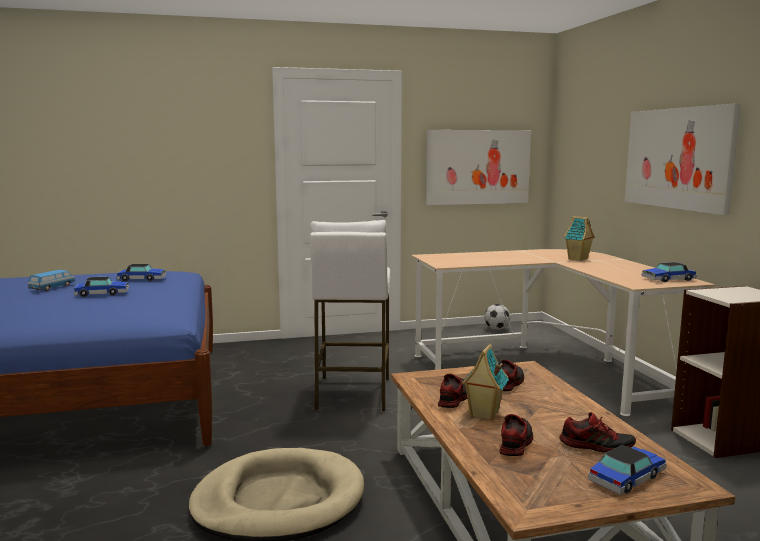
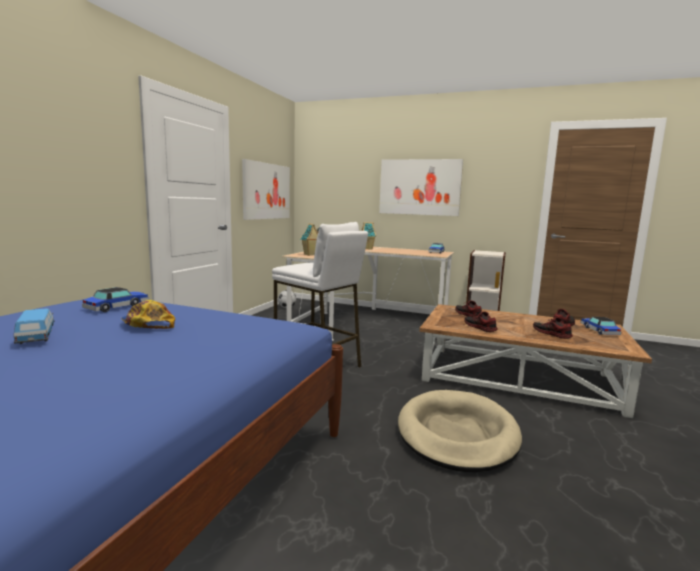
camera: 55 degrees left, 0 degrees up
toy car [74,276,129,297] -> cap [121,300,175,329]
toy house [461,344,509,421] -> toy house moved to [300,223,320,256]

